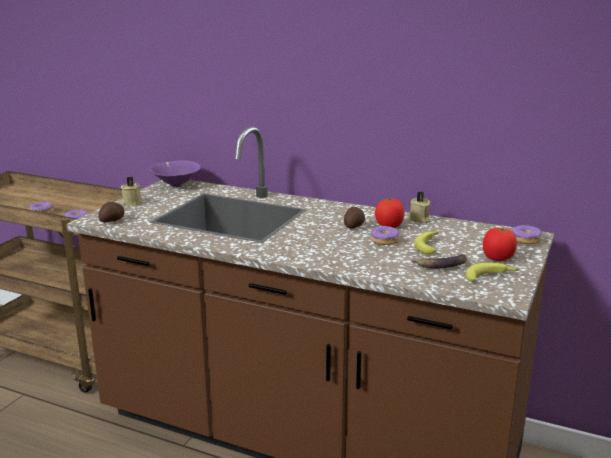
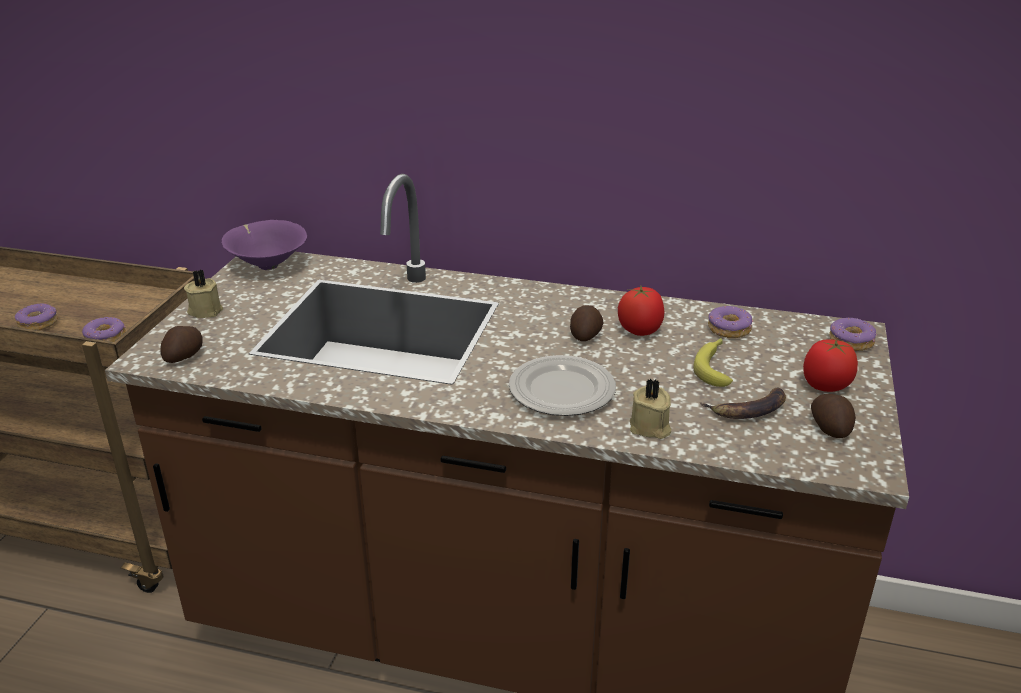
camera: 10 degrees left, 10 degrees up
donut [371,226,400,245] -> donut moved to [708,306,753,338]
beige candle [409,191,430,223] -> beige candle moved to [630,379,671,439]
banana [466,263,519,282] -> potato [811,394,856,438]
none -> plate [509,355,616,416]

